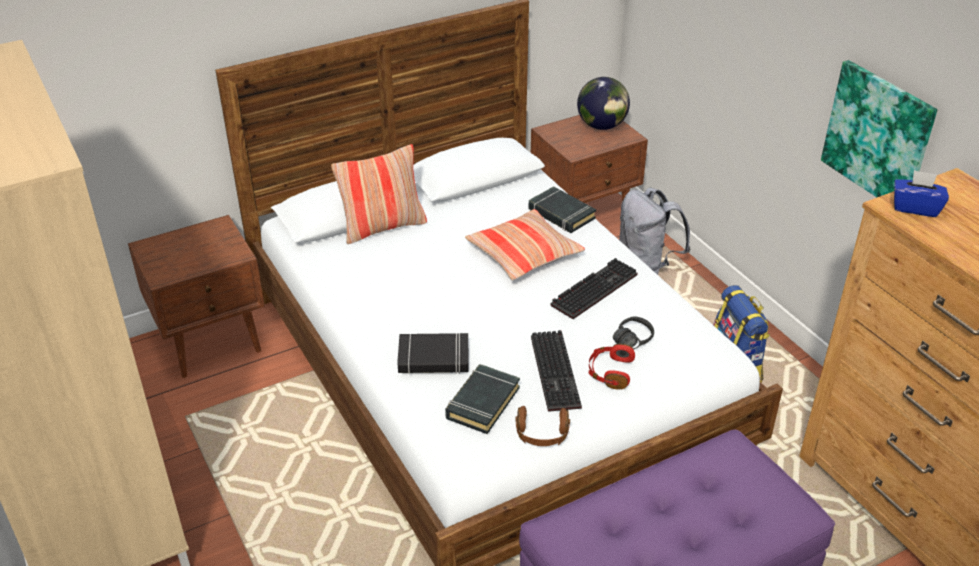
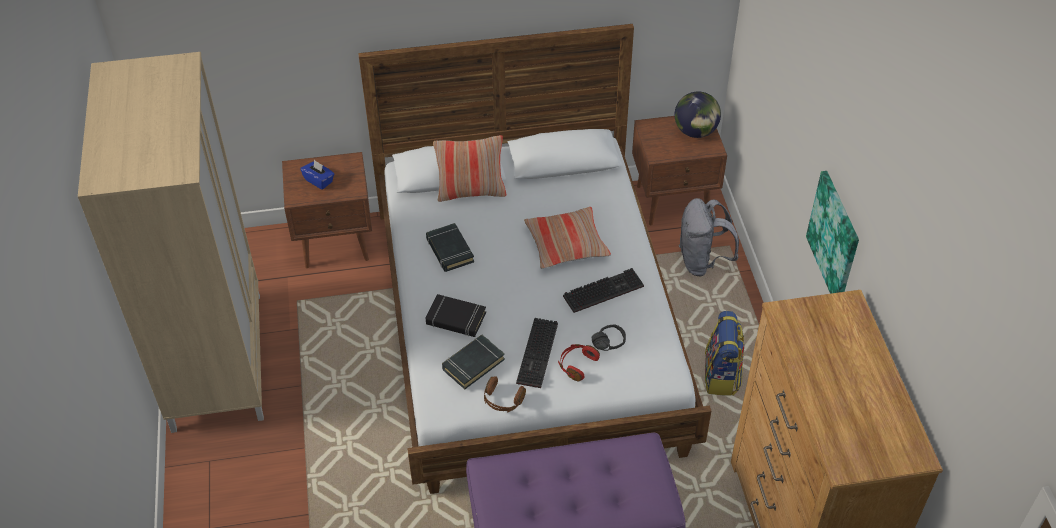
camera: 20 degrees right, 10 degrees up
black book [528,186,596,233] -> black book moved to [426,223,474,272]
blue tissue box [894,170,949,217] -> blue tissue box moved to [300,160,334,190]

